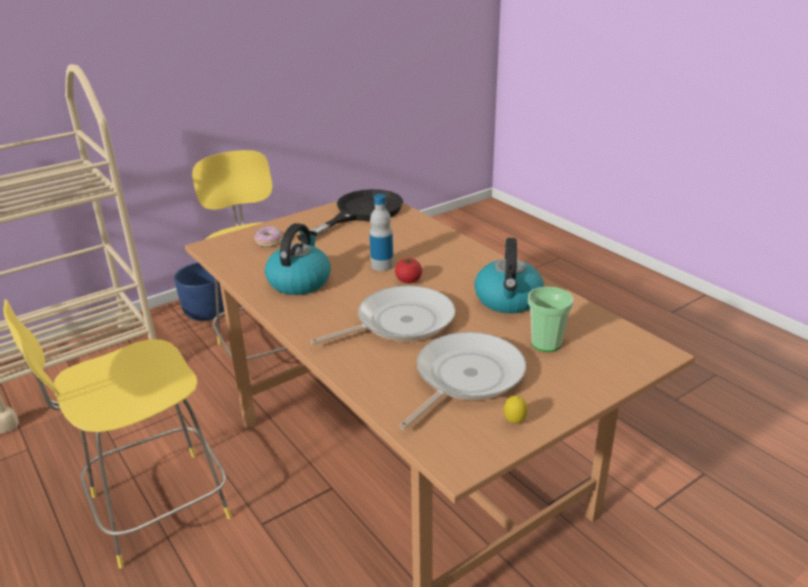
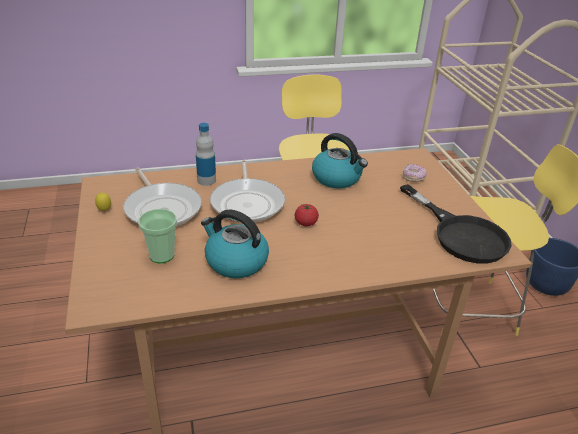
camera: 110 degrees right, 5 degrees up
bottle [370,194,394,271] -> bottle moved to [196,123,216,186]

